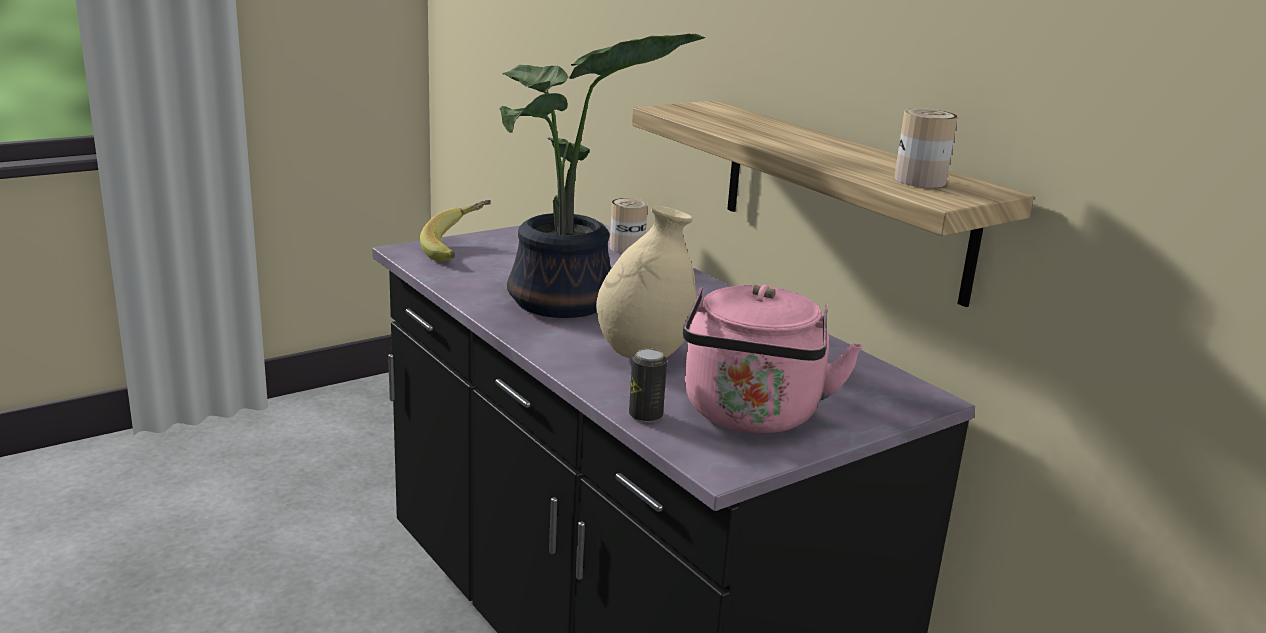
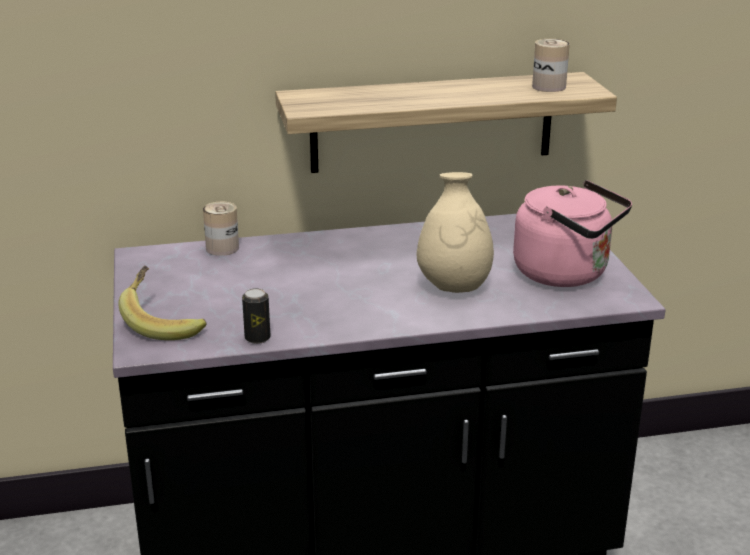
camera: 65 degrees left, 5 degrees up
potted plant [500,34,705,318] -> none
can [629,348,667,422] -> can moved to [242,288,270,344]

